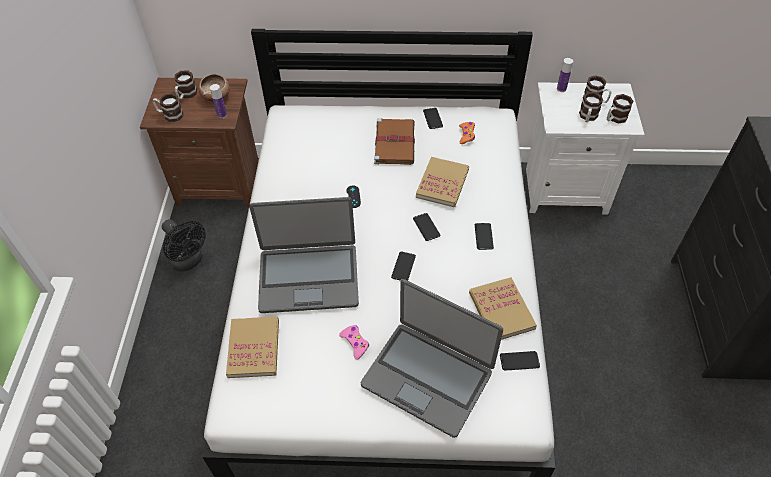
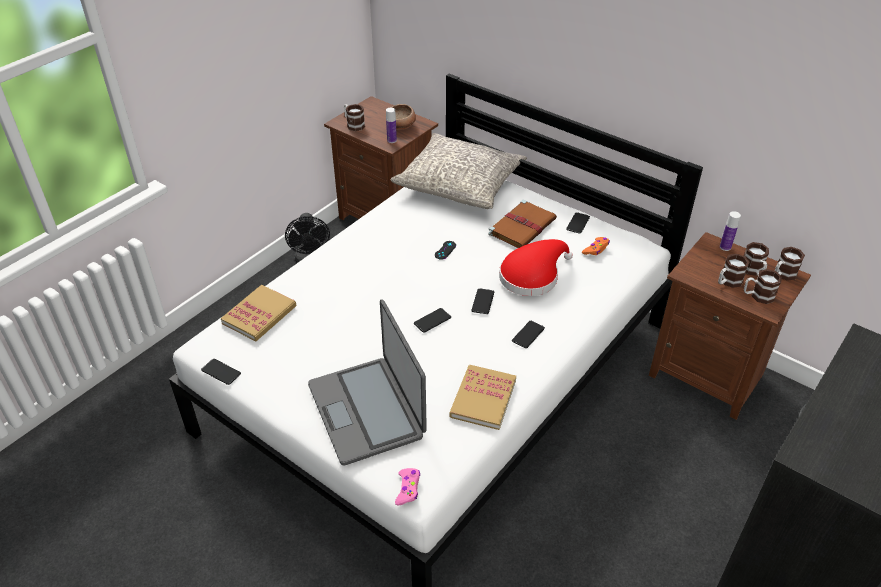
camera: 35 degrees right, 10 degrees down
mug [174,70,197,100] -> mug moved to [775,247,805,281]
laptop [249,197,359,313] -> none
pink game controller [339,325,369,360] -> pink game controller moved to [395,468,420,506]
book [416,157,469,207] -> red hat [499,239,573,296]
phone [500,351,540,371] -> phone moved to [201,359,241,385]
white nightstand [526,82,645,215] -> brown nightstand [649,232,811,420]
none -> grey pillow [390,133,527,209]

